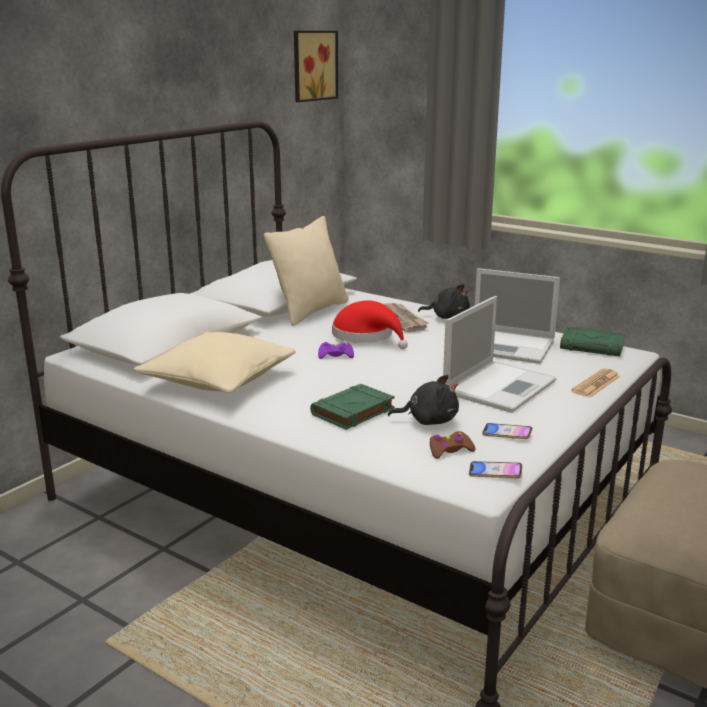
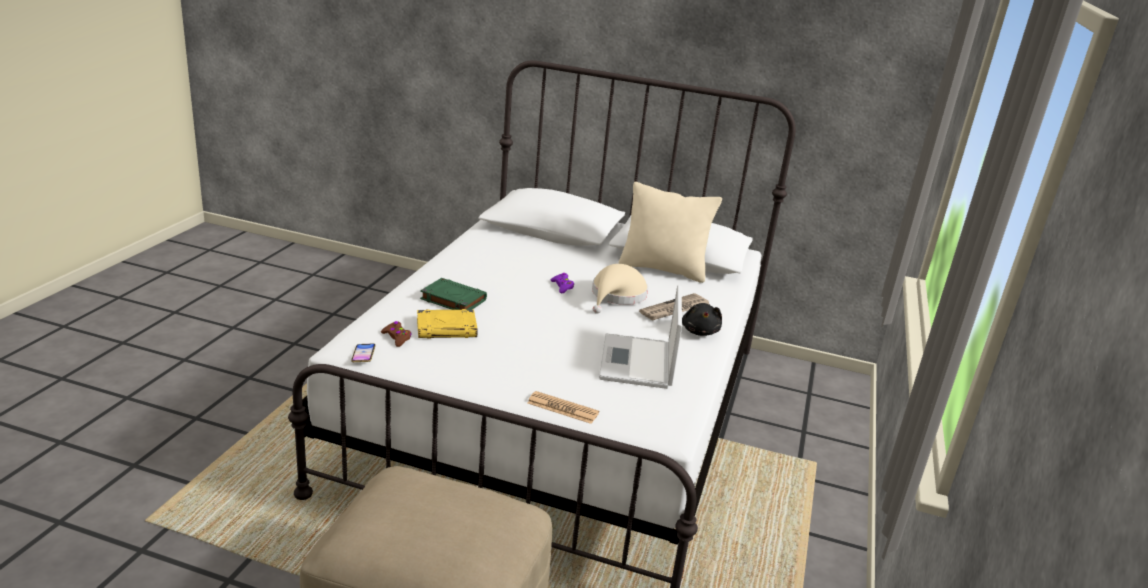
camera: 70 degrees right, 5 degrees up
beige pillow [134,332,296,393] -> none
picture [294,31,338,102] -> none
red hat [332,300,408,349] -> beige hat [592,264,648,314]
black plush toy [388,375,459,425] -> yellow book [417,309,477,339]
laptop [443,296,556,413] -> none
phone [482,423,532,439] -> none
green book [560,327,625,356] -> none

